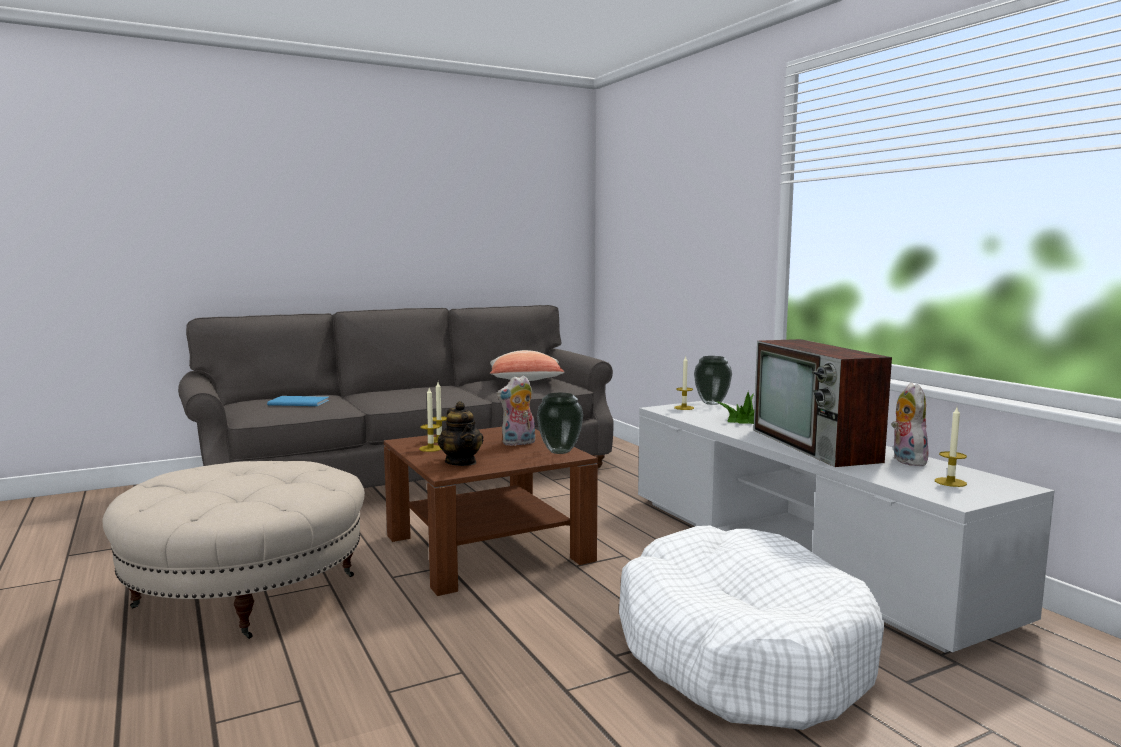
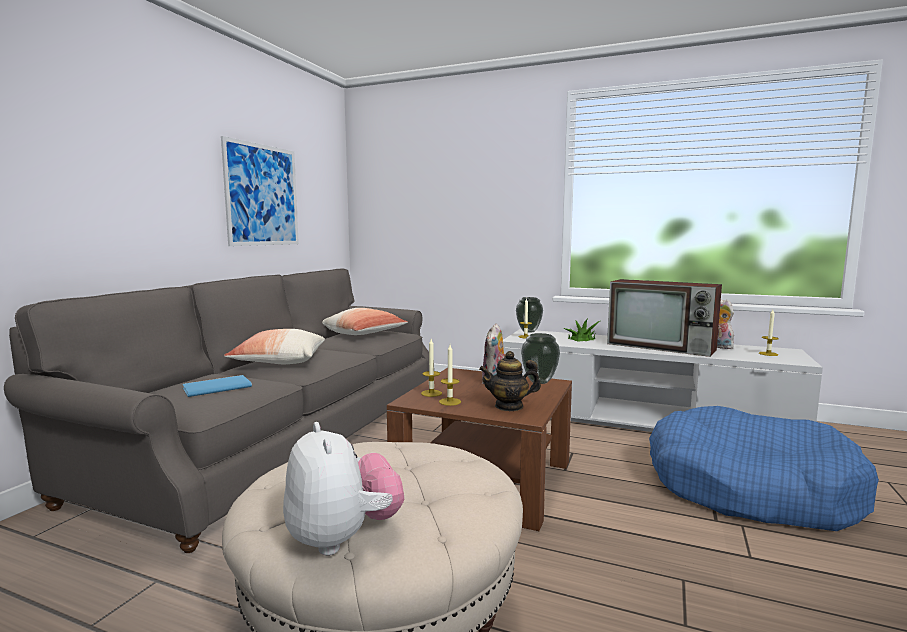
camera: 40 degrees left, 0 degrees up
teapot [438,401,483,466] -> teapot turned 150 degrees clockwise [479,351,541,411]
white dog bed [619,526,884,730] -> blue dog bed [649,406,879,531]
none -> picture [221,136,299,246]
none -> pillow [224,329,325,364]
none -> plush toy [283,422,404,555]

